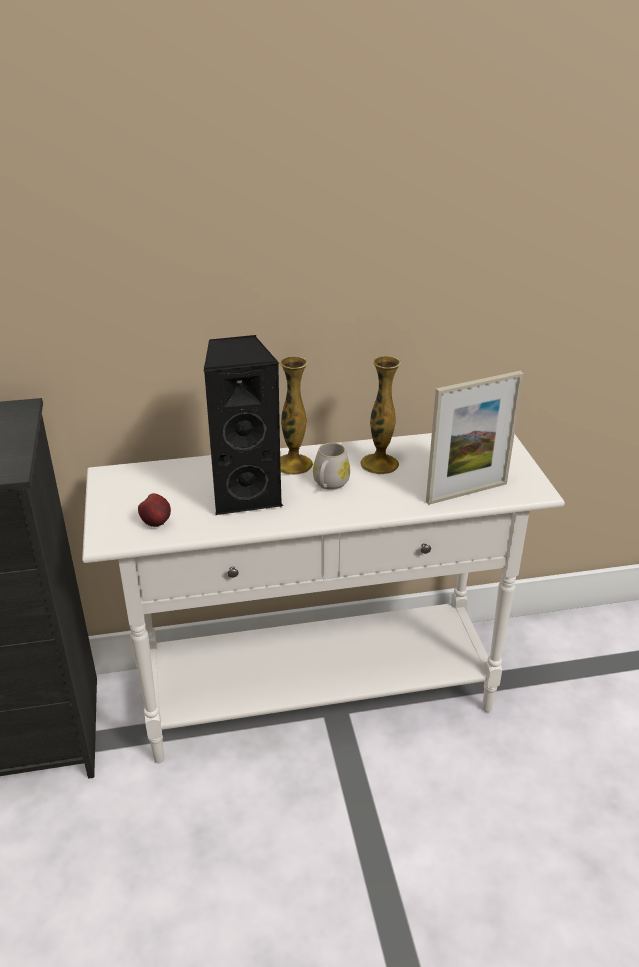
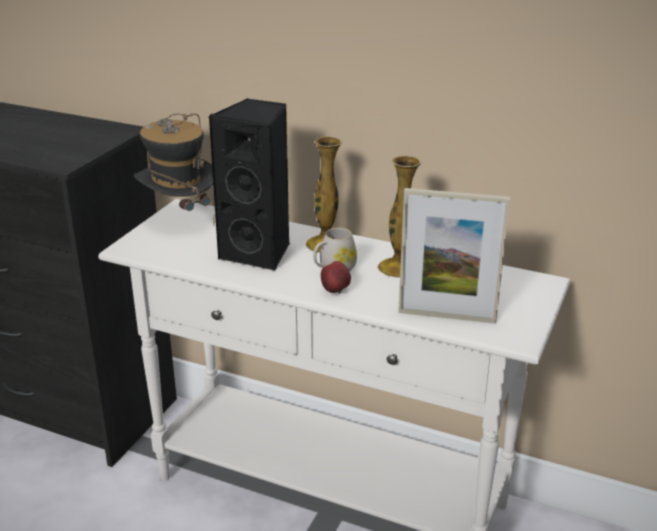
camera: 35 degrees right, 5 degrees down
apple [138,493,171,527] -> apple moved to [321,261,351,294]
none -> hat [134,113,215,224]

